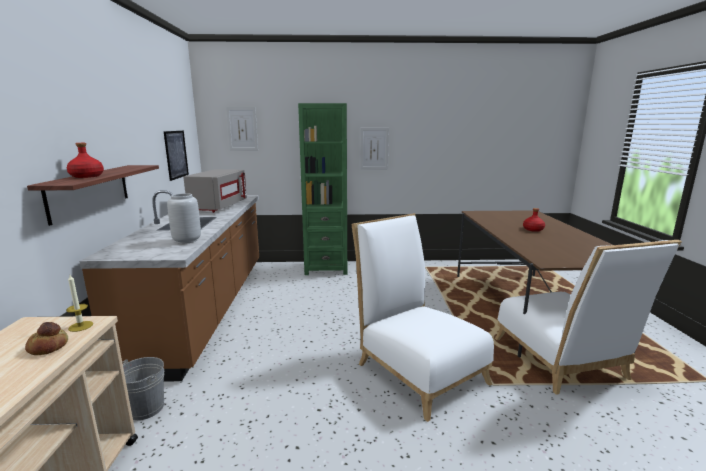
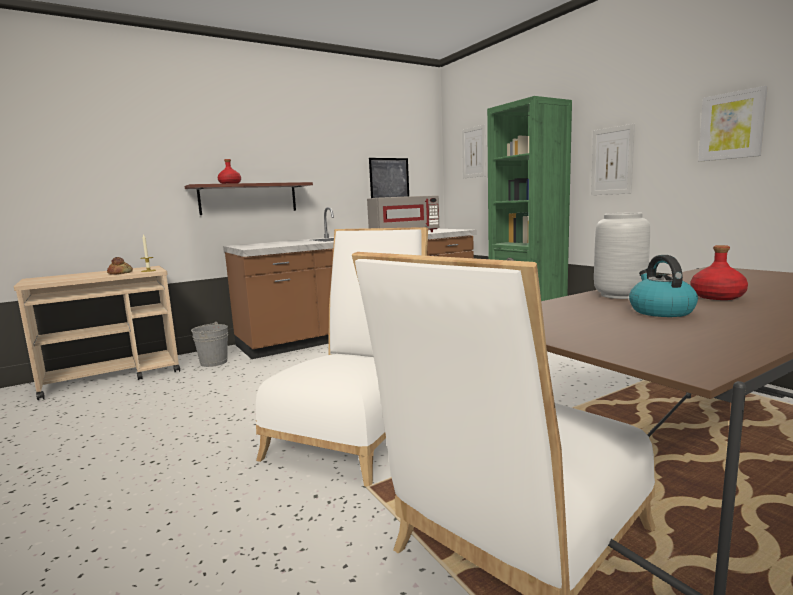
camera: 60 degrees right, 5 degrees down
grey vase [167,193,201,244] -> grey vase moved to [594,212,650,299]
none -> kettle [629,255,698,317]
none -> picture [698,86,768,161]

